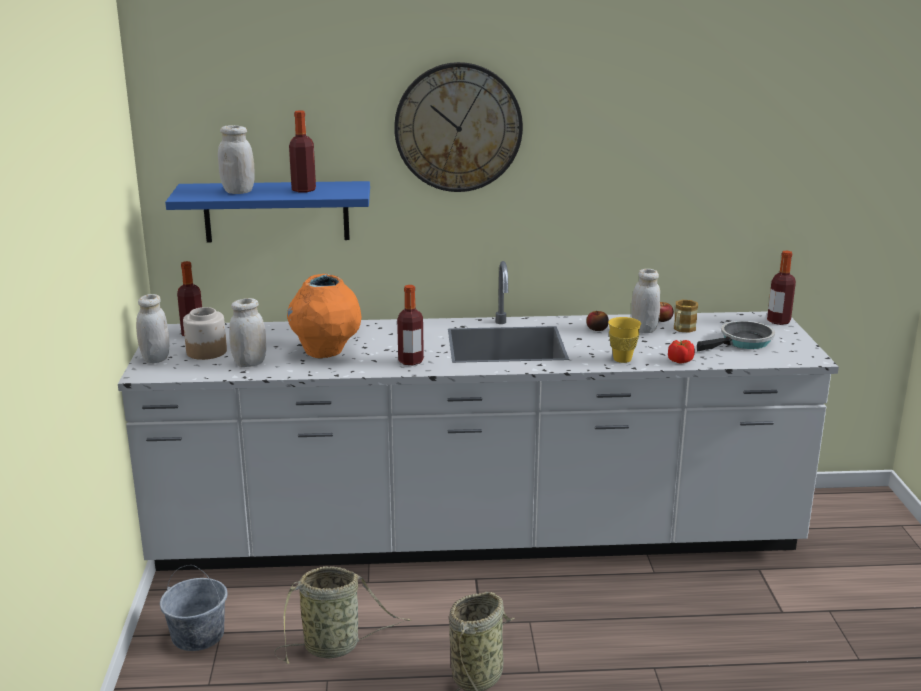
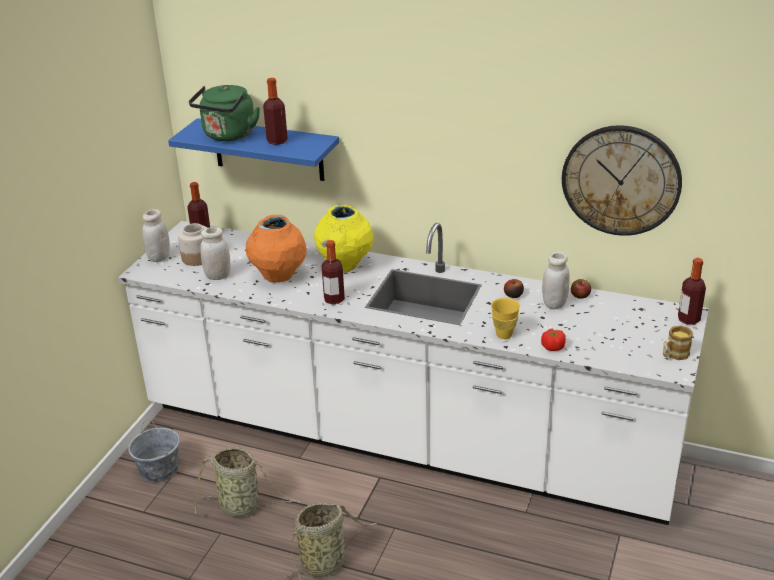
camera: 25 degrees right, 10 degrees up
white jar [218,125,255,194] -> green kettle [189,85,260,141]
wall clock [394,62,523,192] -> wall clock moved to [562,125,682,236]
mug [674,300,698,333] -> mug moved to [663,325,693,360]
frying pan [697,321,775,351] -> none
none -> yellow vase [314,205,374,273]

